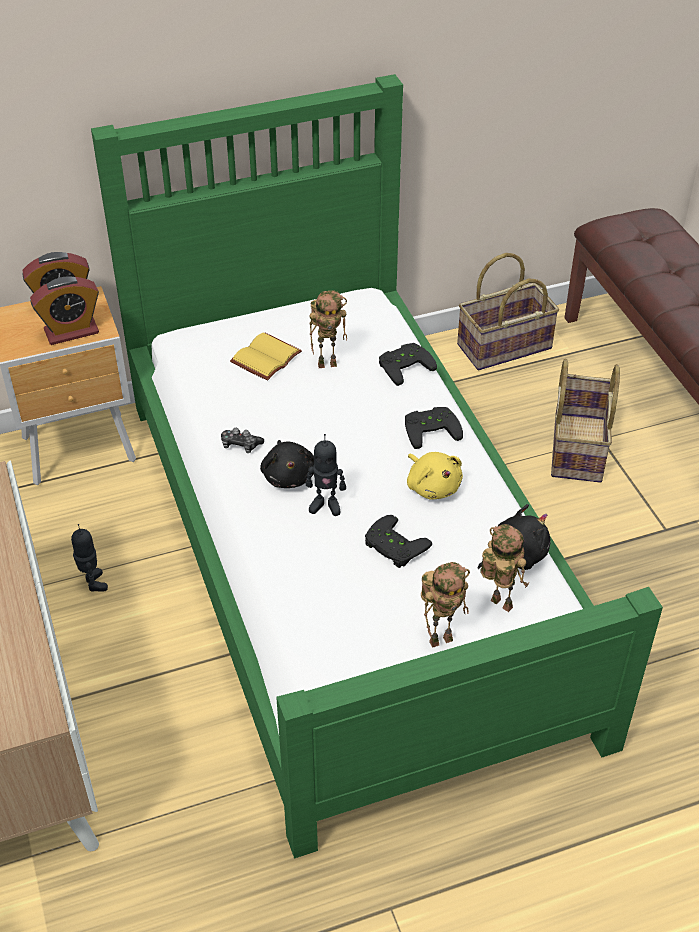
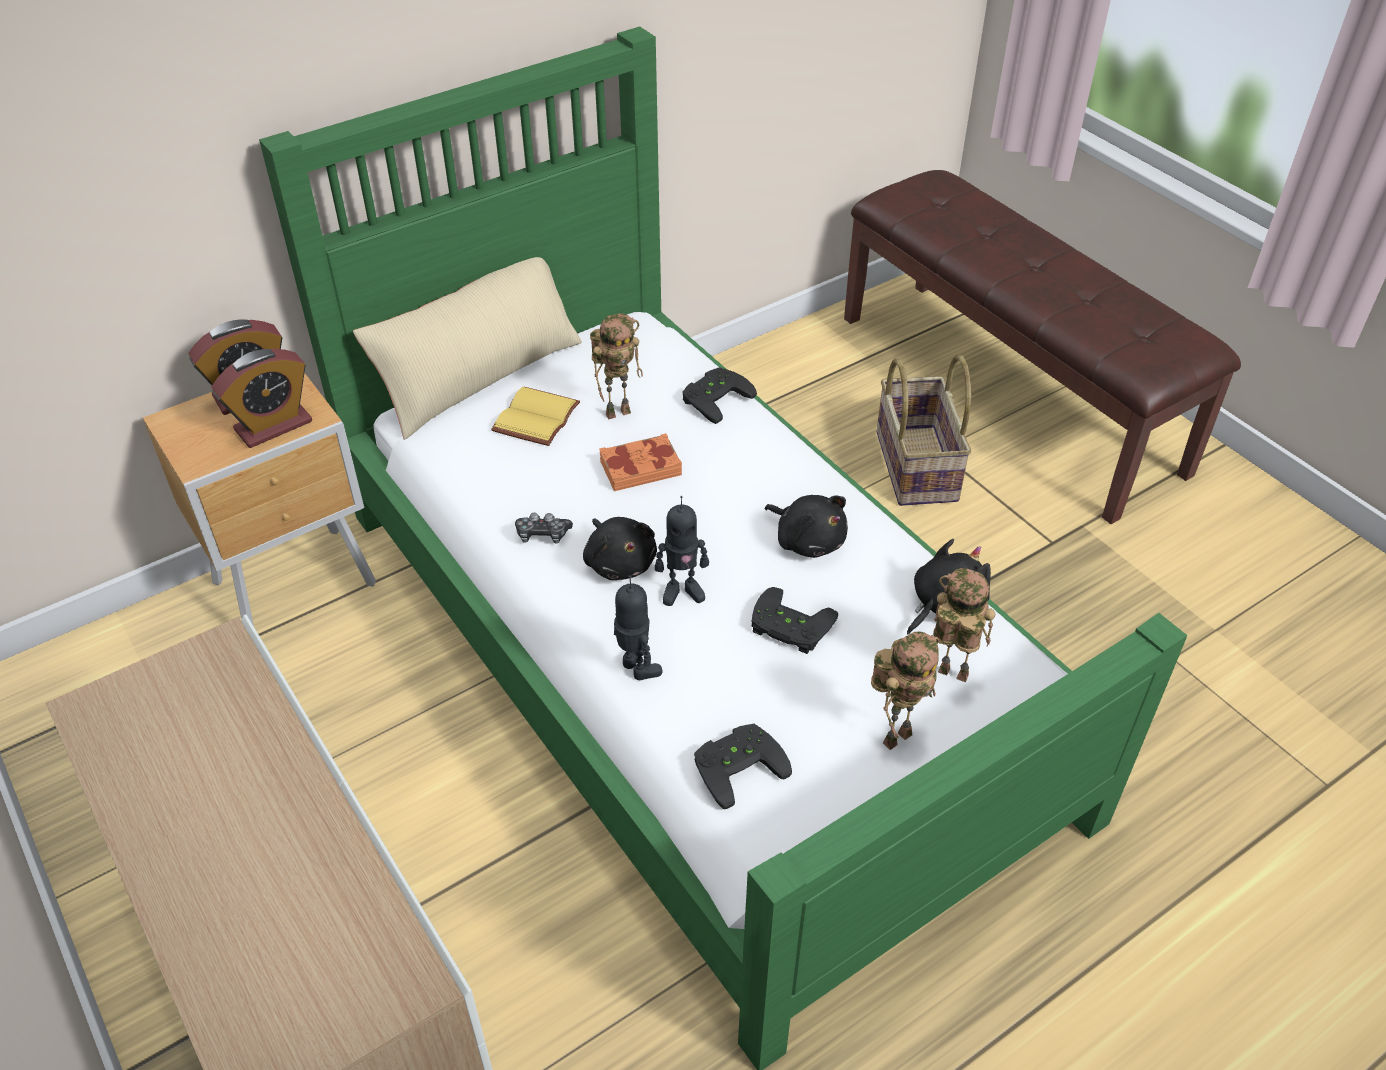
camera: 15 degrees left, 0 degrees up
toy robot [71,524,108,592] -> toy robot moved to [614,576,663,680]
black game controller [405,407,463,449] -> black game controller moved to [694,724,792,809]
yellow plush toy [407,452,463,500] -> black plush toy [765,495,848,558]
basket [457,253,559,370] -> none
none -> beige pillow [353,257,582,440]
none -> orange book [599,433,682,491]

